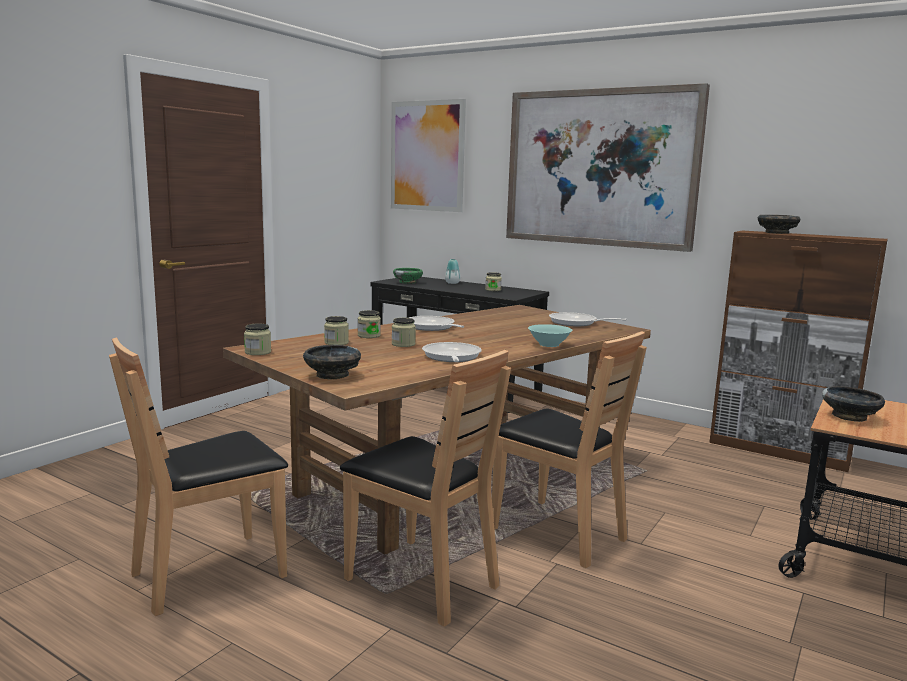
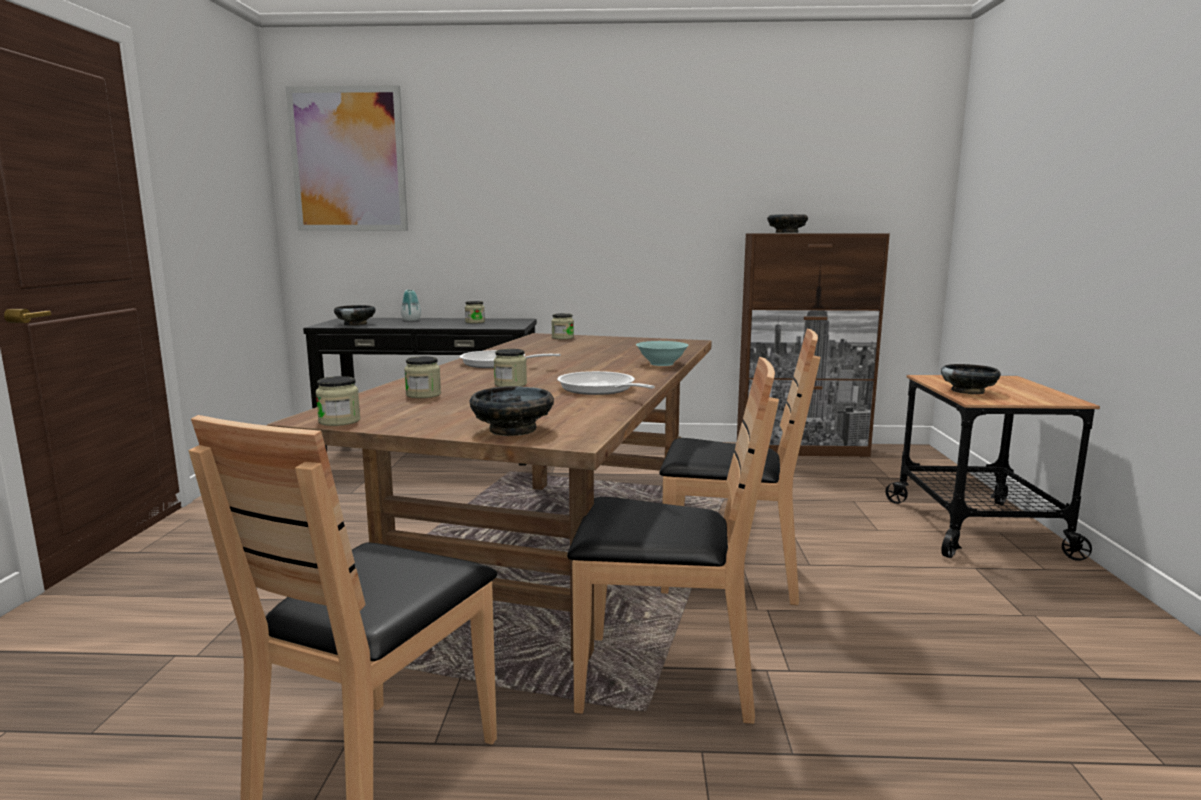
camera: 30 degrees left, 0 degrees up
jar [358,310,381,338] -> jar moved to [551,313,574,339]
green bowl [393,268,423,284] -> black bowl [334,305,375,325]
picture [506,83,710,252] -> none
frying pan [549,312,627,326] -> none

